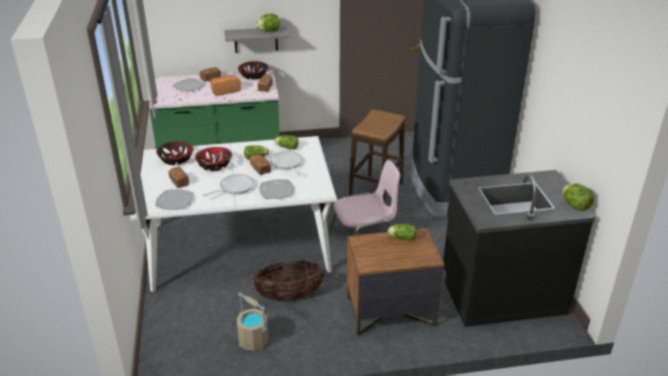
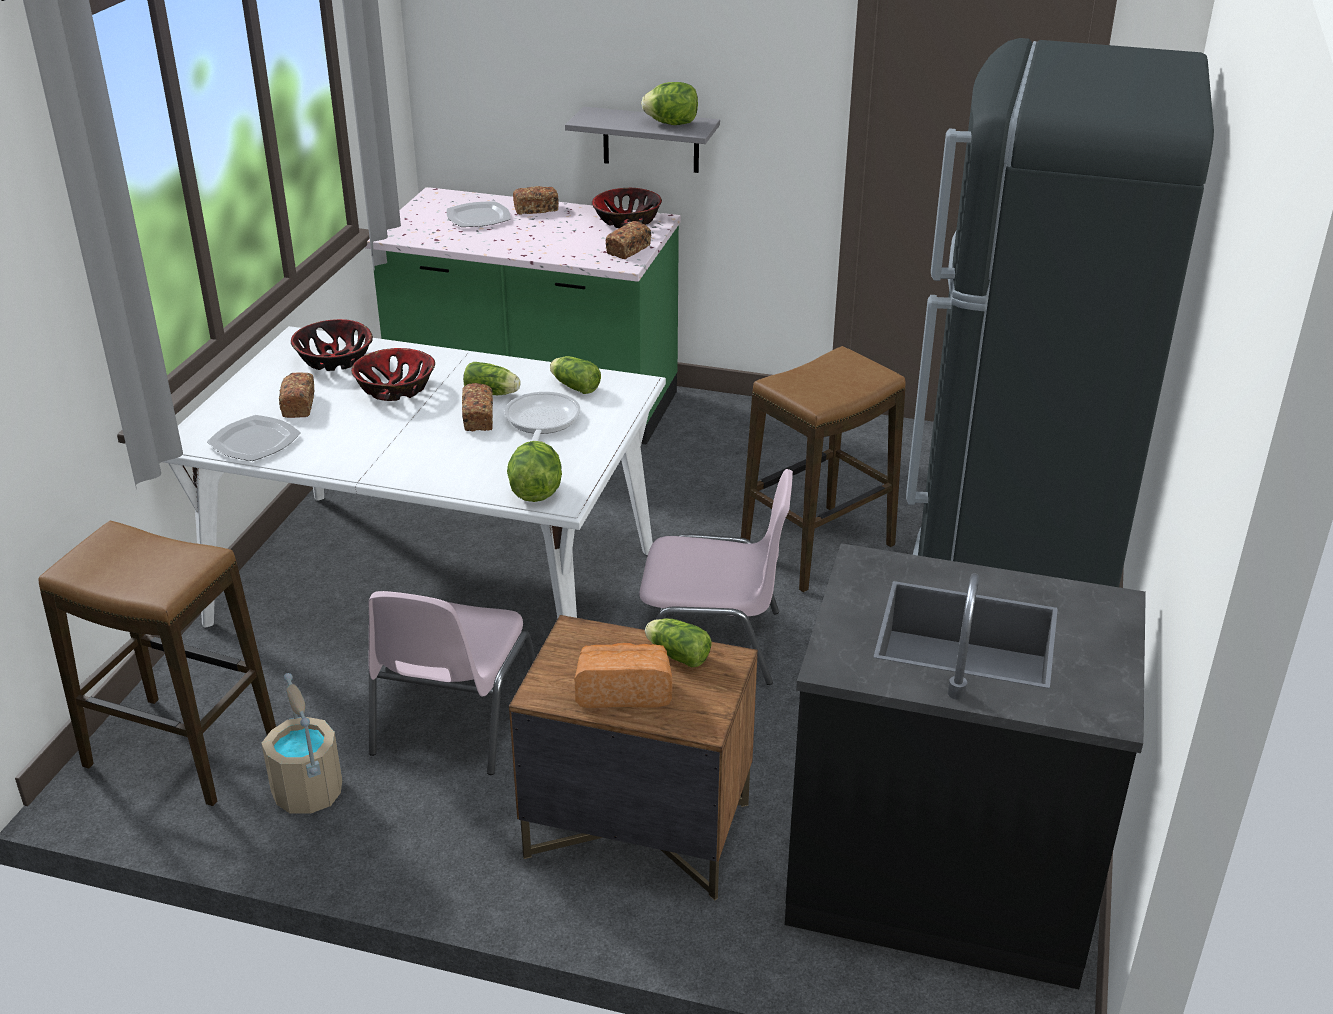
camera: 25 degrees right, 0 degrees up
frying pan [202,174,254,197] -> none
bread [210,75,241,96] -> bread moved to [574,643,672,708]
basket [253,261,324,300] -> pink chair [368,591,535,775]
plate [259,179,294,199] -> none
lettuce [563,183,594,211] -> lettuce moved to [507,441,562,502]
none -> stool [39,521,276,806]

